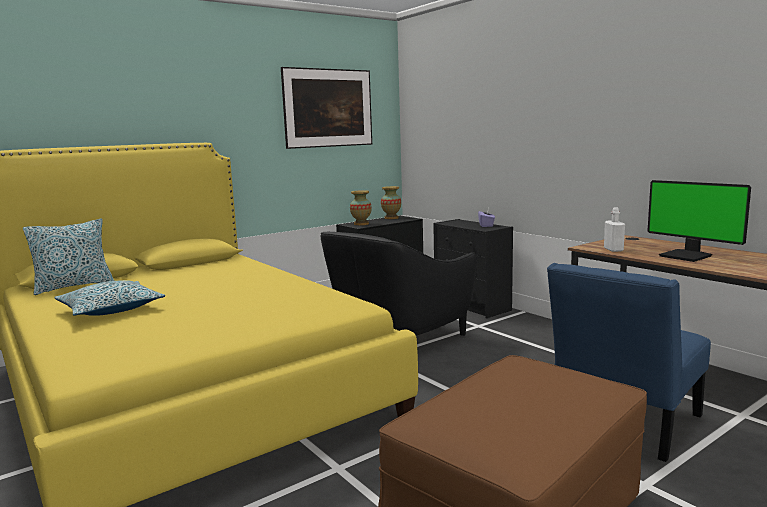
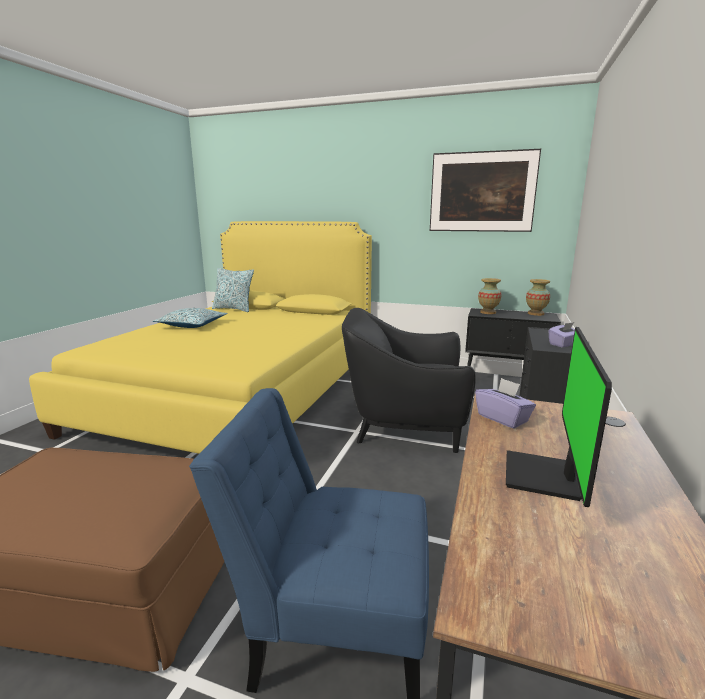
camera: 55 degrees right, 5 degrees up
white bottle [604,207,625,252] -> purple tissue box [475,378,536,429]

